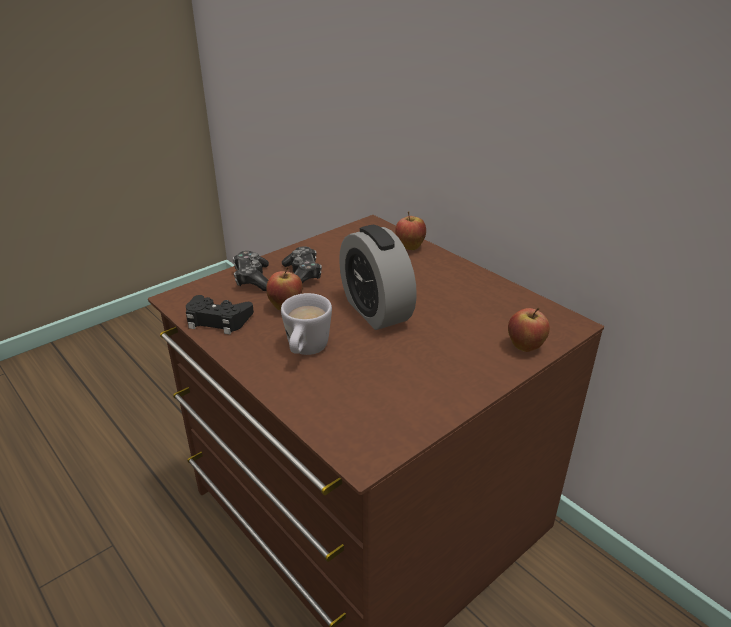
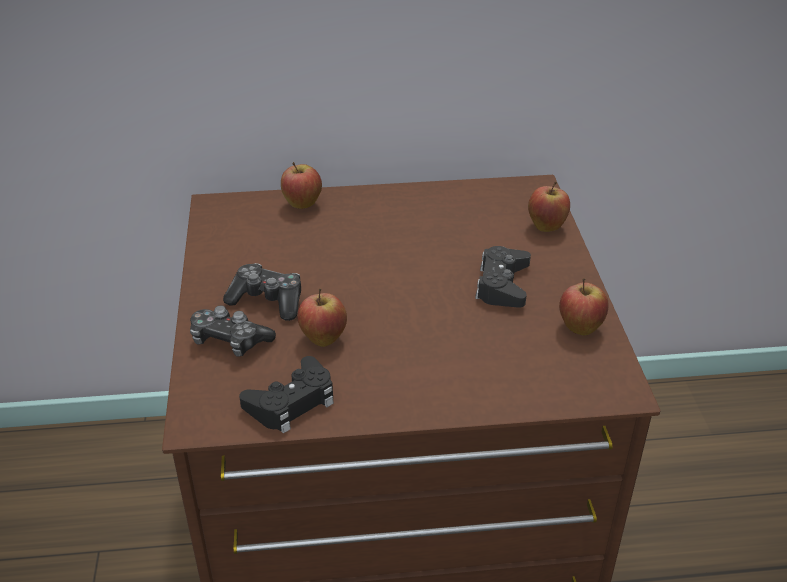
camera: 55 degrees left, 5 degrees up
white mug [281,293,332,355] -> none
alarm clock [339,225,417,330] -> none
none -> black game controller [475,246,531,308]
none -> apple [559,278,608,336]

